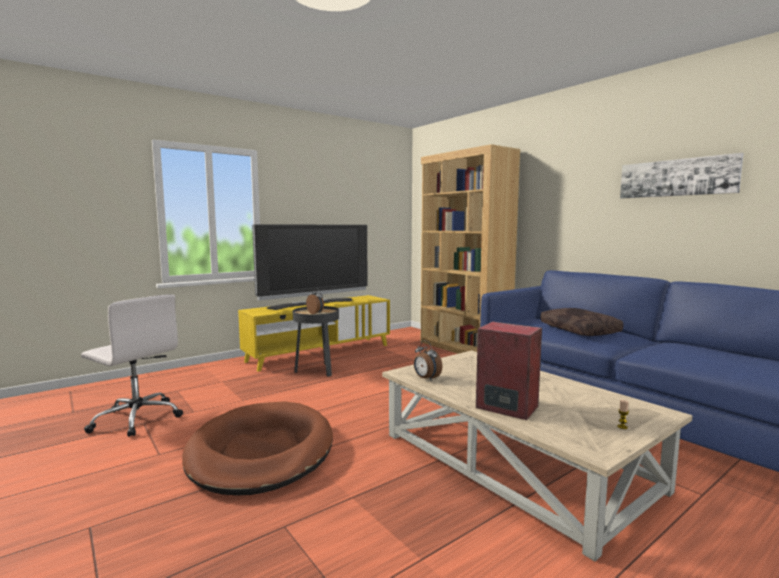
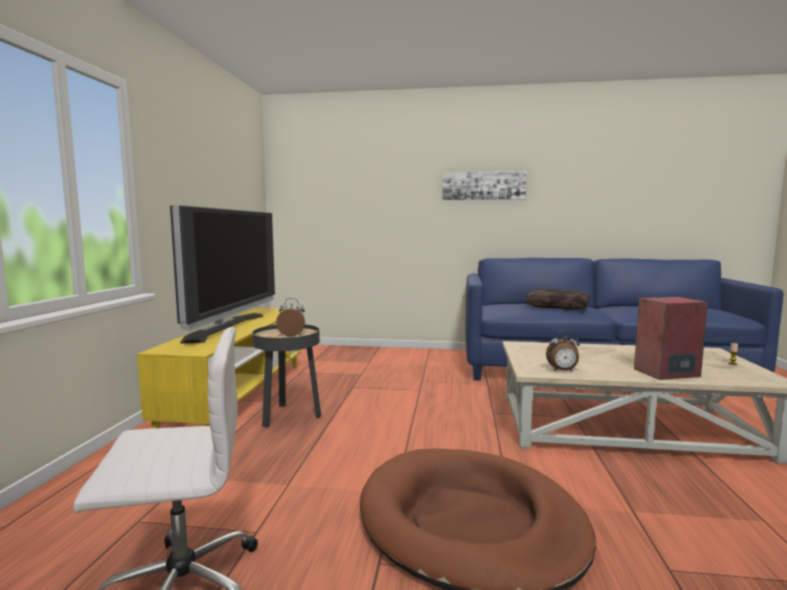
camera: 45 degrees left, 0 degrees up
brown bookcase [421,144,520,354] -> none
picture [620,153,744,198] -> picture moved to [442,171,527,200]

